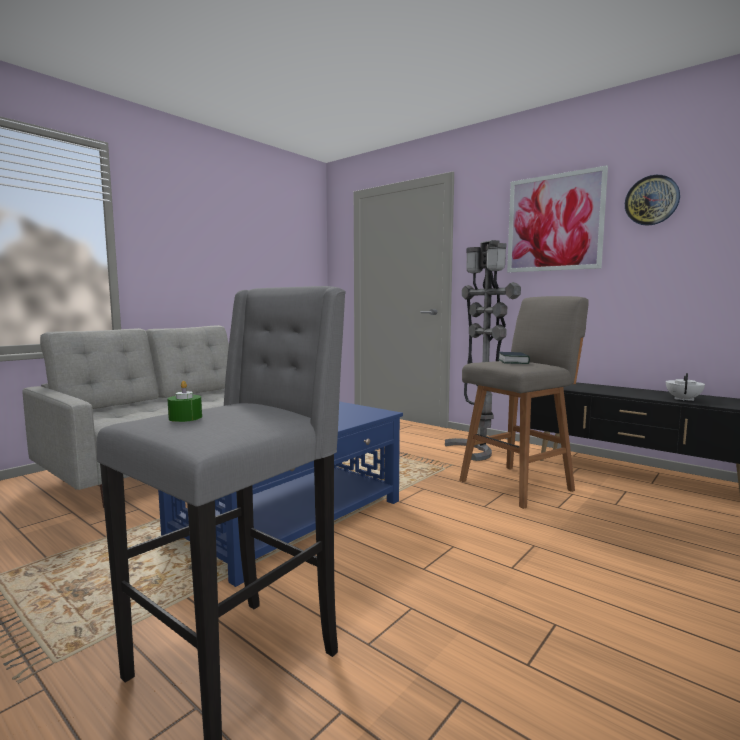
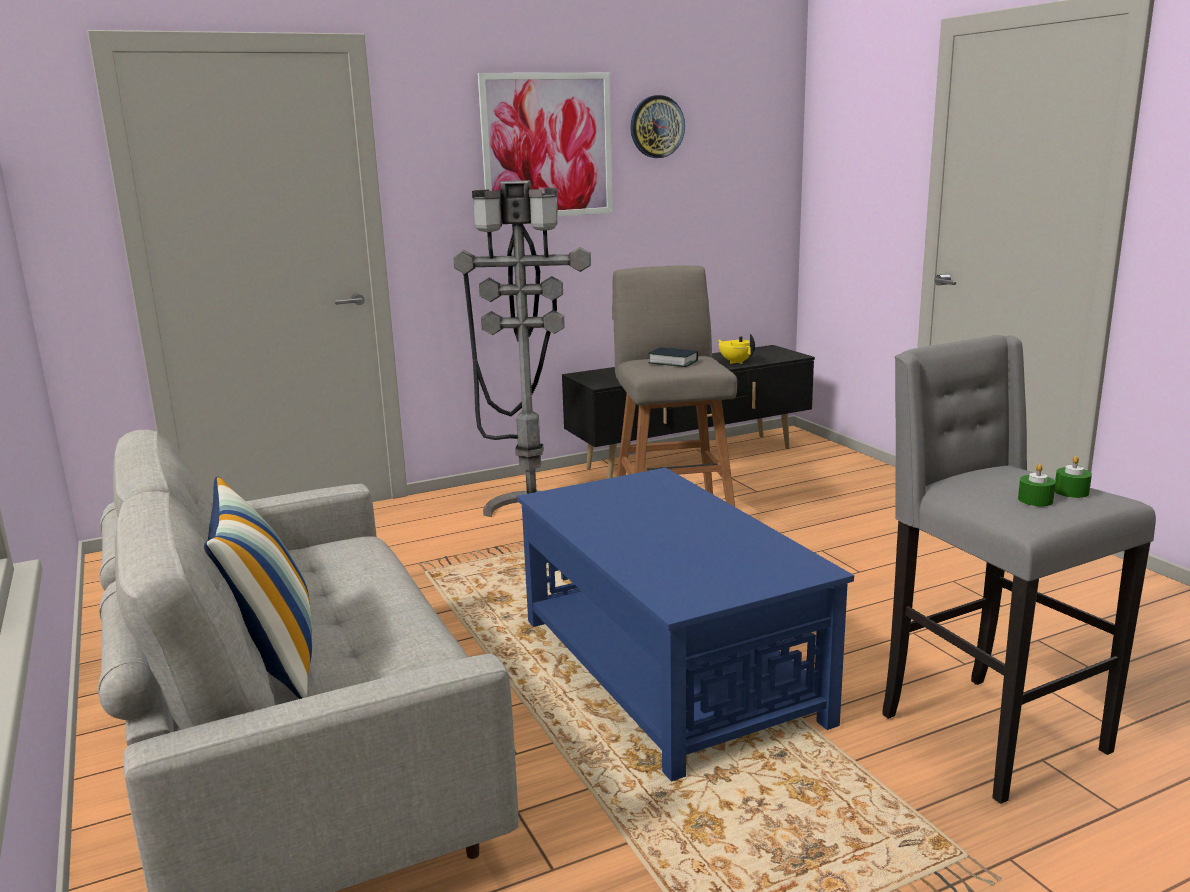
camera: 65 degrees left, 10 degrees up
white teapot [666,373,705,401] -> yellow teapot [718,334,755,364]
none -> pillow [204,476,312,699]
none -> green candle [1055,456,1092,498]

